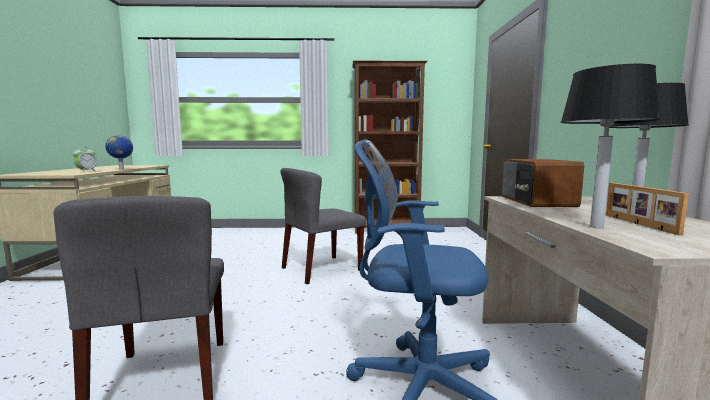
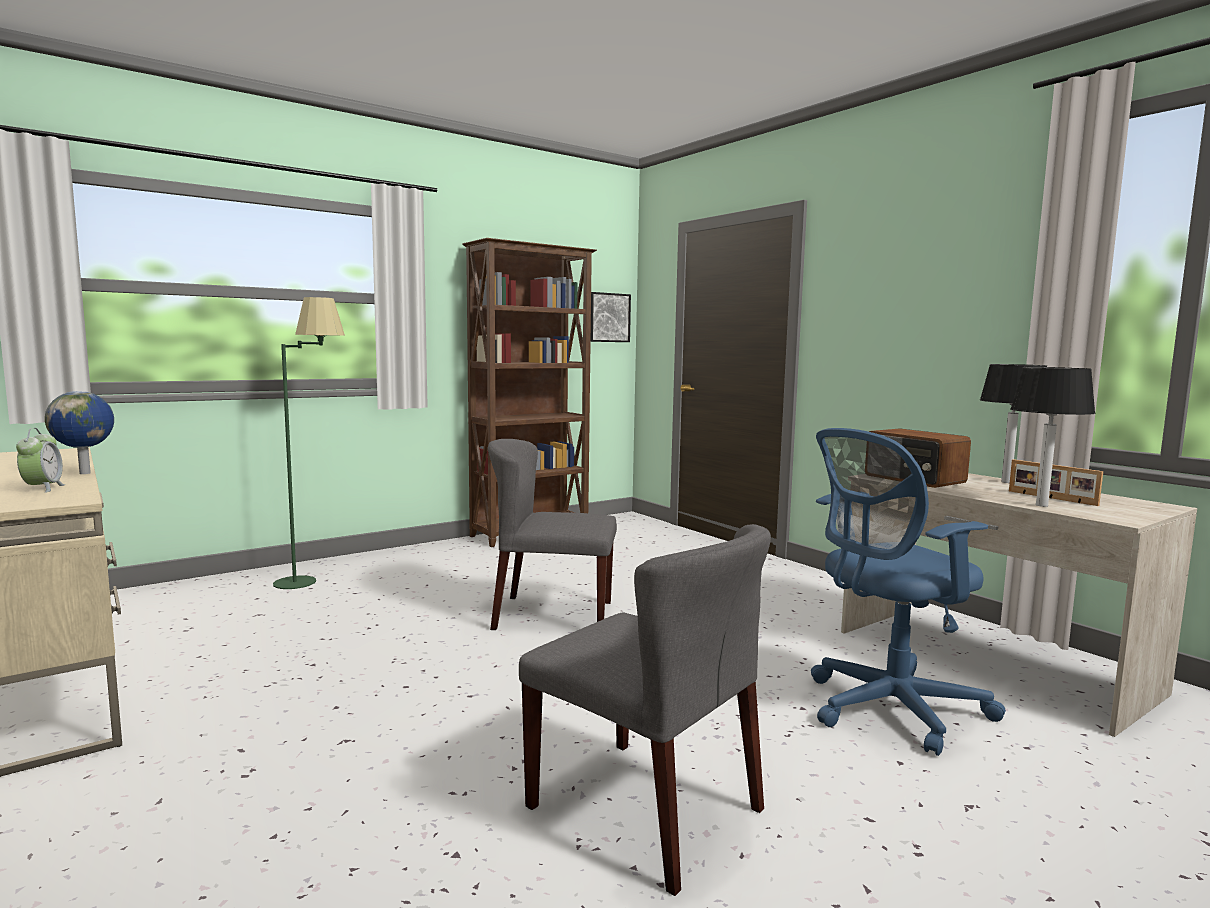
camera: 35 degrees left, 0 degrees up
grey chair [280,168,366,284] -> grey chair turned 75 degrees clockwise [488,439,617,630]
none -> green floor lamp [273,297,345,589]
none -> picture [591,292,631,342]

